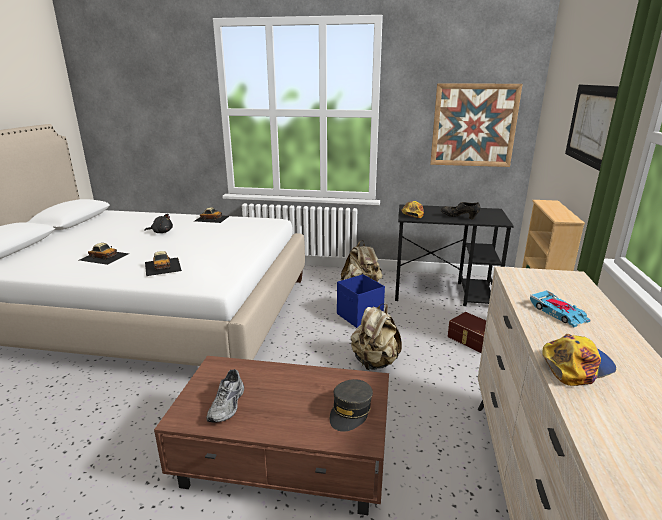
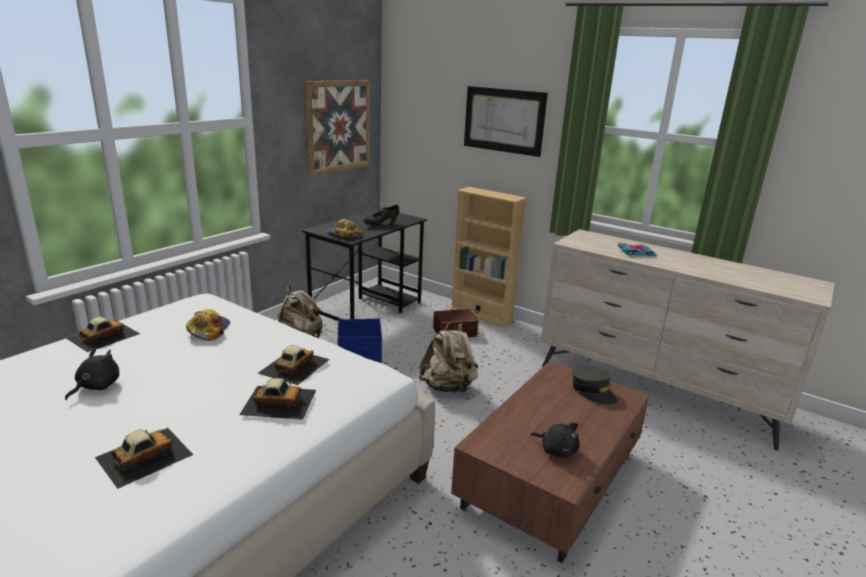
camera: 65 degrees left, 0 degrees up
grey shoe [206,369,244,423] -> black plush toy [530,423,580,457]
cap [542,334,616,386] -> cap moved to [186,309,230,341]
none -> toy car [258,346,330,385]

